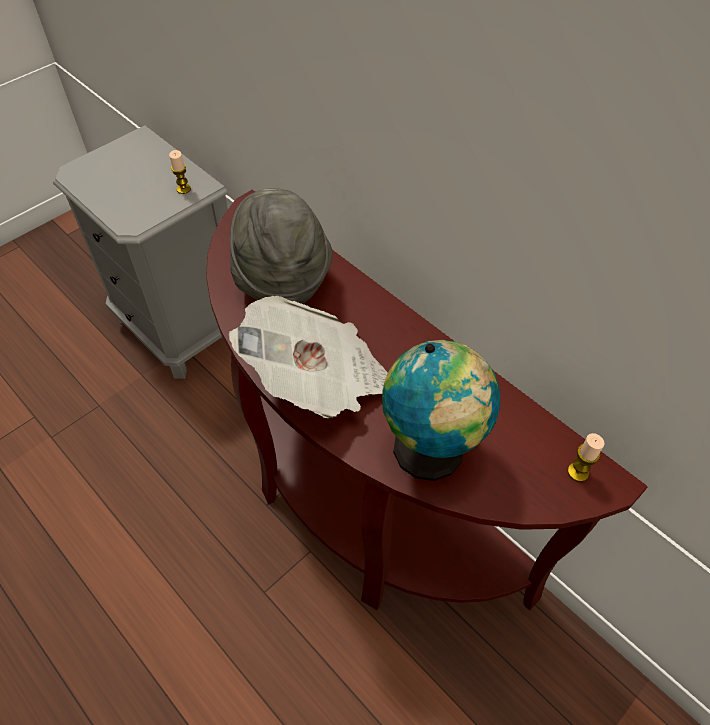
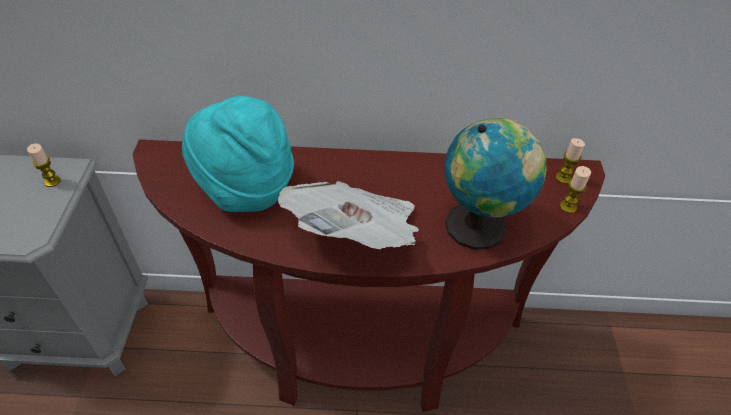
camera: 45 degrees left, 5 degrees down
grey hat [230,188,333,304] -> turquoise hat [182,96,294,212]
none -> candle [560,166,591,213]

